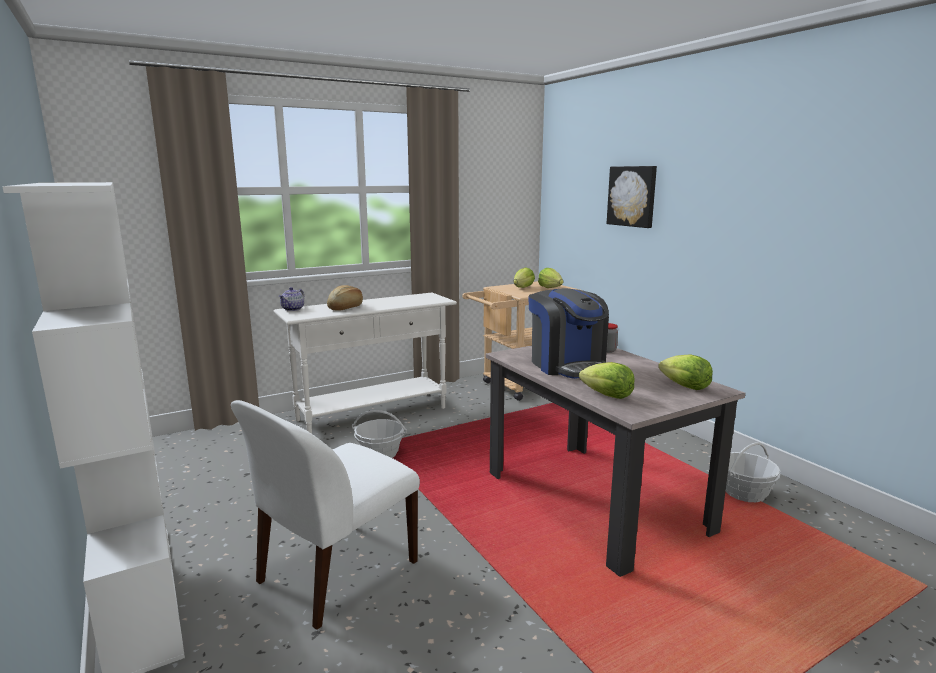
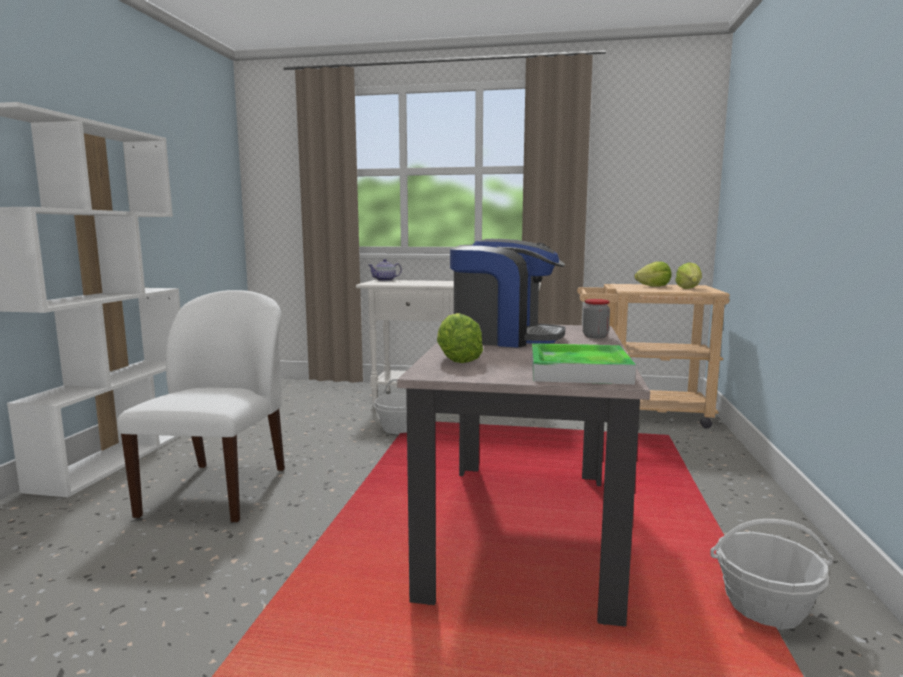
camera: 40 degrees right, 5 degrees down
white chair [231,400,420,630] -> white chair turned 105 degrees clockwise [117,290,285,522]
bread [327,285,363,311] -> none
coffee machine [528,288,609,379] -> coffee machine turned 90 degrees counterclockwise [450,239,565,348]
picture [607,166,657,228] -> none
lettuce [658,354,713,390] -> tray [532,343,636,384]

